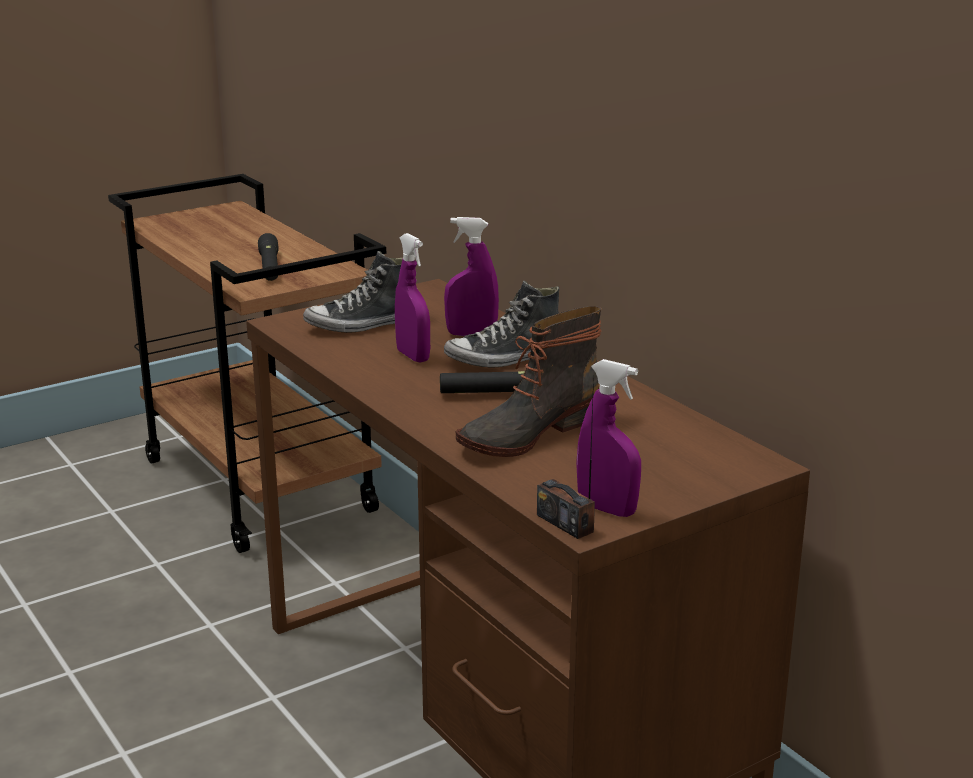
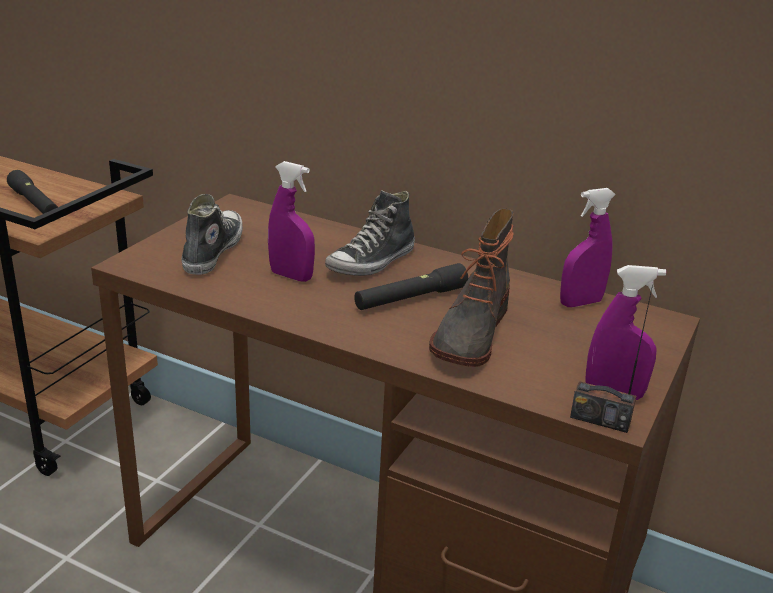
camera: 30 degrees left, 5 degrees up
shoe [303,251,403,333] -> shoe turned 150 degrees clockwise [181,194,243,275]
purple spray bottle [444,217,499,336] -> purple spray bottle moved to [560,188,616,307]

